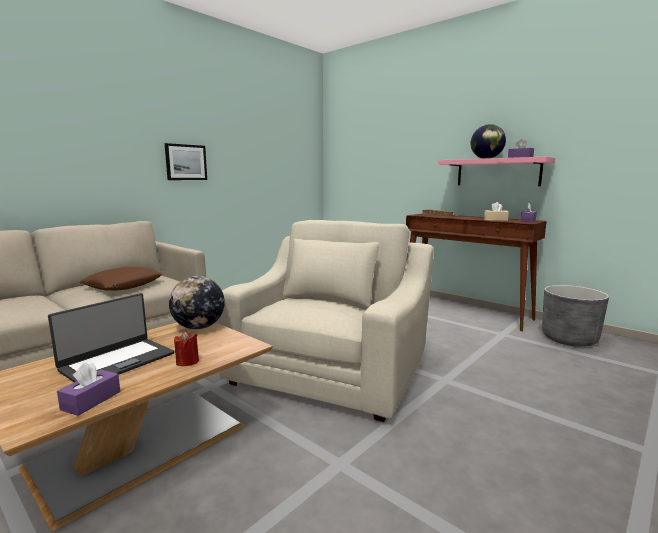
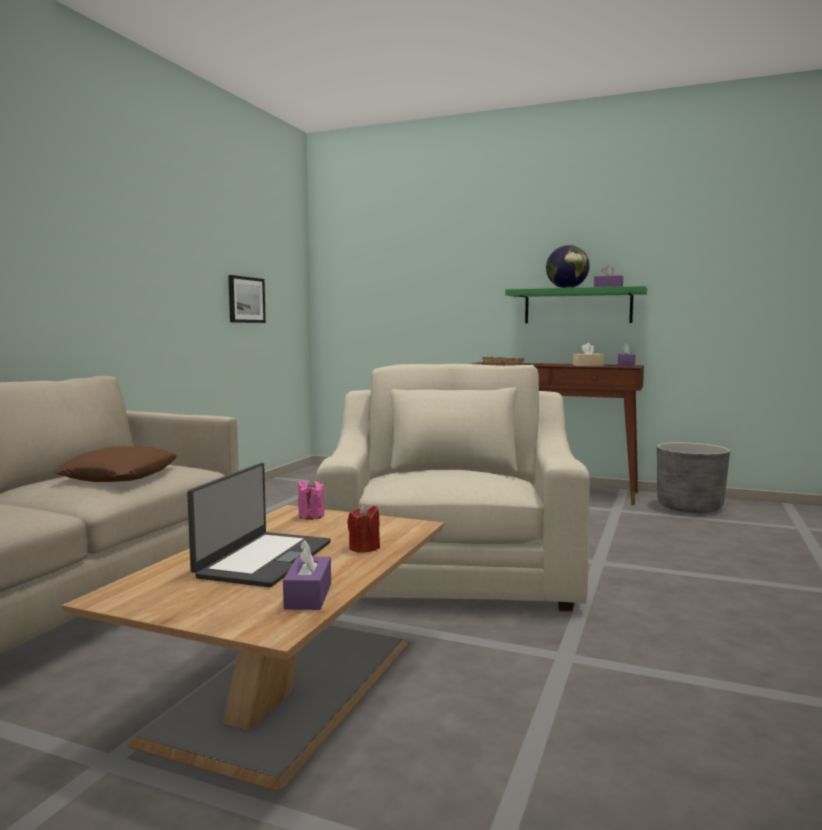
camera: 20 degrees left, 5 degrees down
picture [165,143,207,180] -> picture moved to [228,275,266,323]
globe [169,276,225,329] -> pink candle [298,479,325,520]
pink shelf [438,157,555,186] -> green shelf [505,286,647,323]

